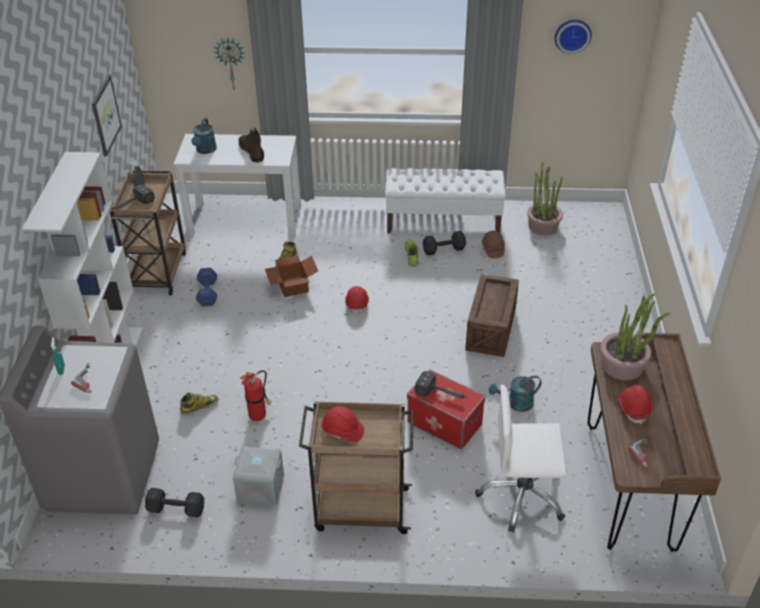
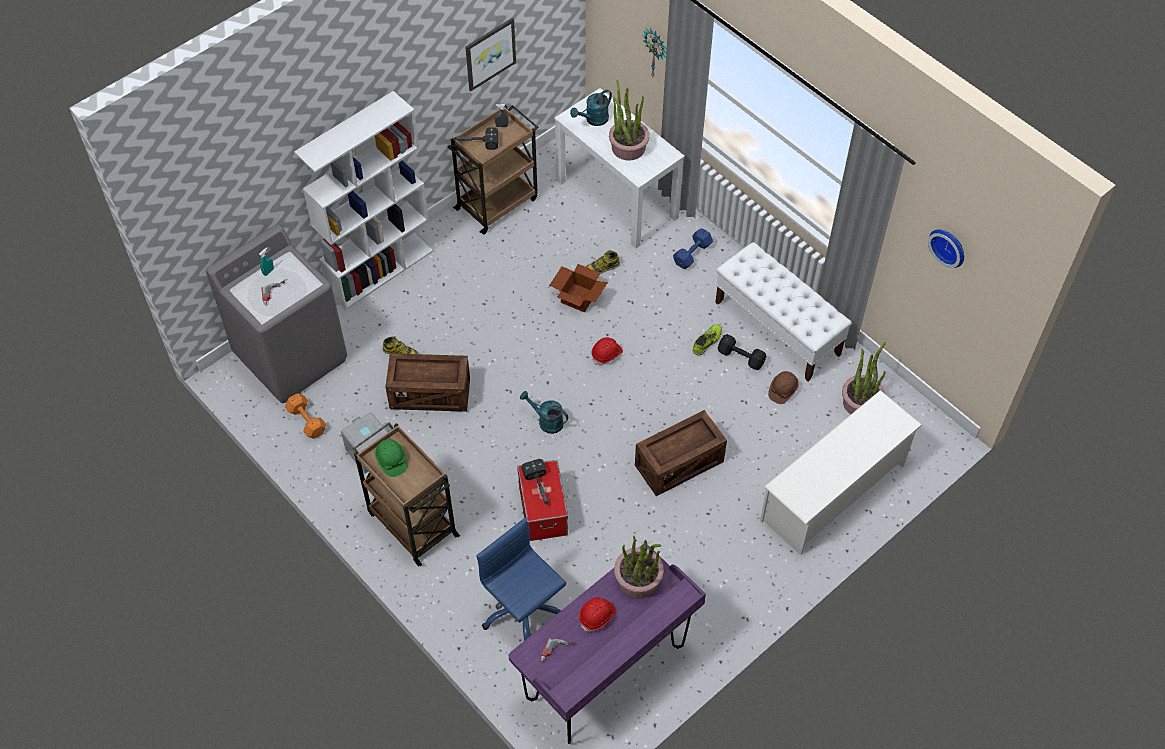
camera: 45 degrees right, 15 degrees up
black dumbbell [145,488,204,517] -> orange dumbbell [285,394,327,439]
blue dumbbell [196,268,217,307] -> blue dumbbell moved to [673,228,713,269]
brown boot [239,128,264,163] -> potted plant [609,80,650,160]
fire extinguisher [240,370,271,421] -> crate [386,353,470,412]
red hard hat [321,406,364,442] -> green hard hat [375,439,407,477]
white office chair [475,384,567,533] -> blue office chair [476,518,566,641]
turquoise watering can [489,375,541,412] -> turquoise watering can moved to [520,391,568,434]
brown desk [588,333,721,552] -> purple desk [509,544,706,744]
none -> white shoe rack [760,390,922,555]

